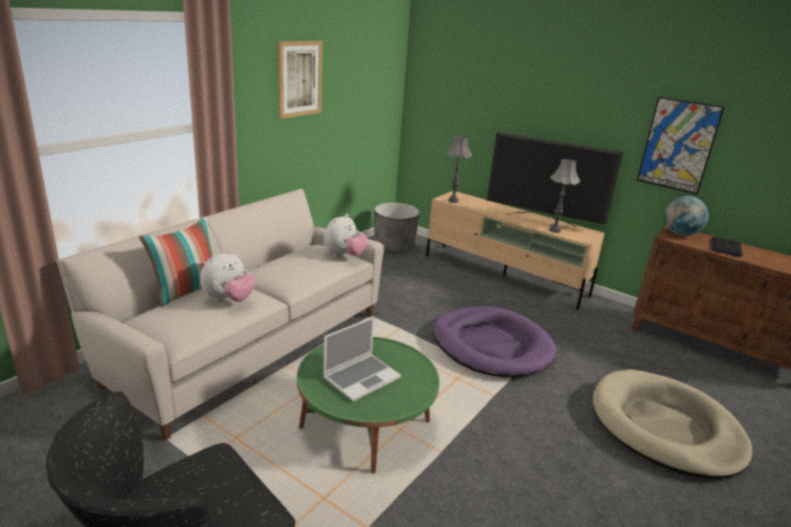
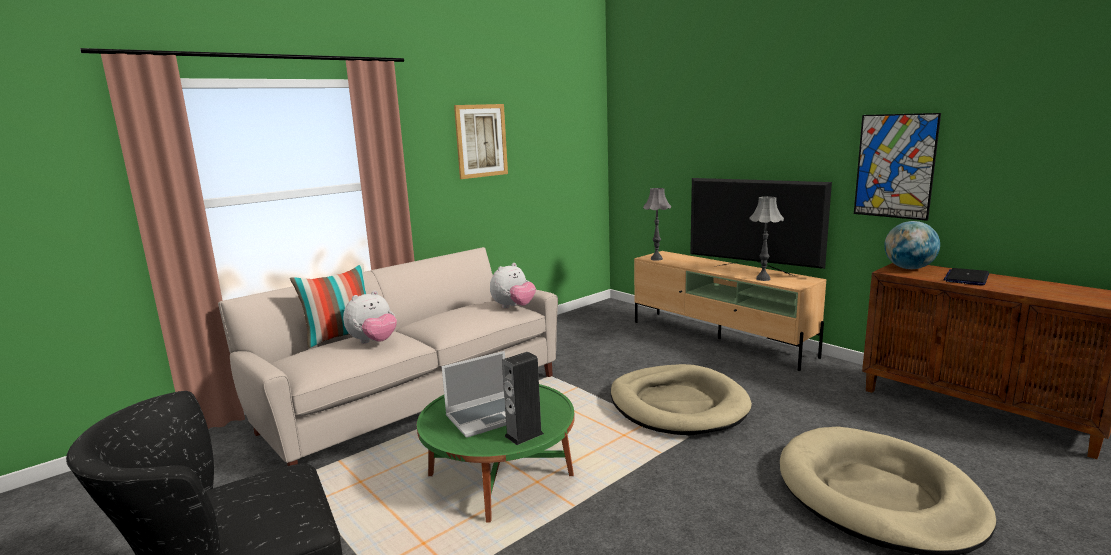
camera: 15 degrees right, 10 degrees down
grey planter [374,203,419,254] -> none
purple dog bed [433,307,556,377] -> beige dog bed [611,364,752,435]
none -> speaker [502,352,544,445]

